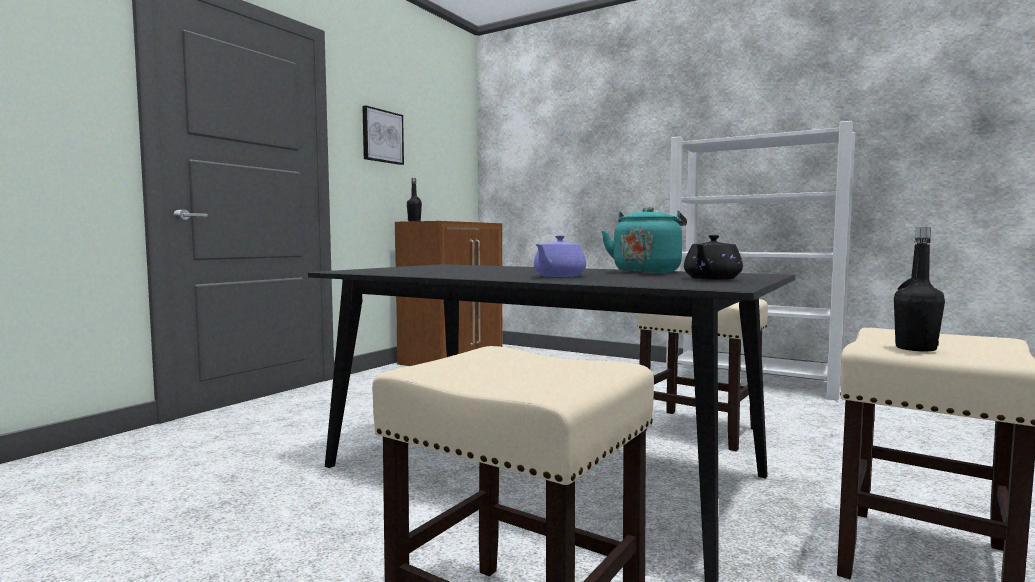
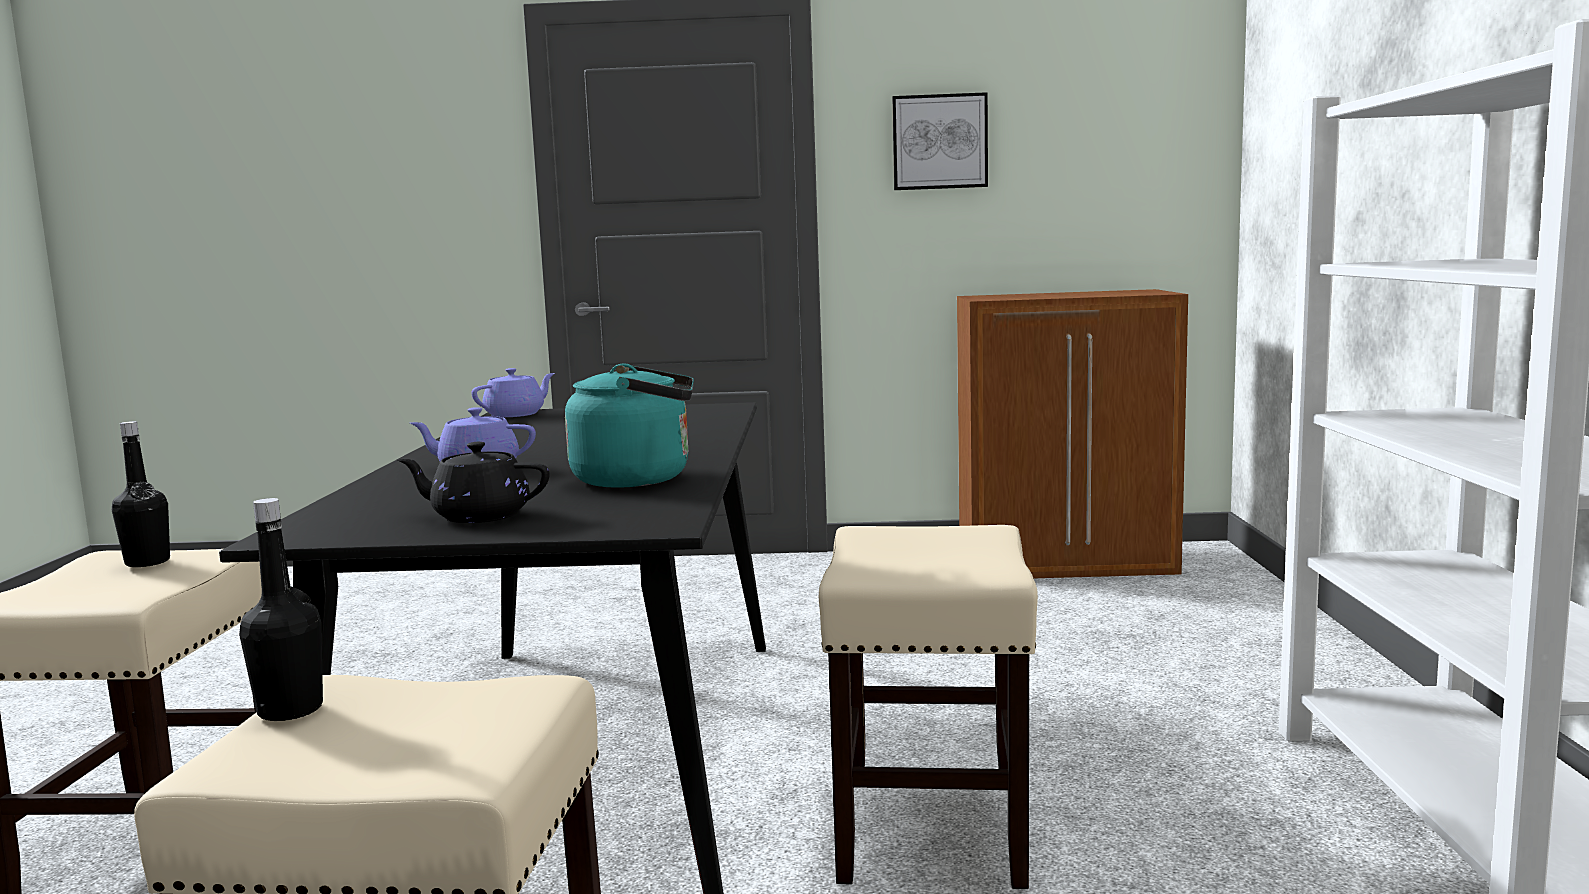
camera: 60 degrees right, 5 degrees up
black bottle [407,178,422,221] -> black bottle moved to [112,421,170,567]
none -> purple teapot [471,368,555,417]

